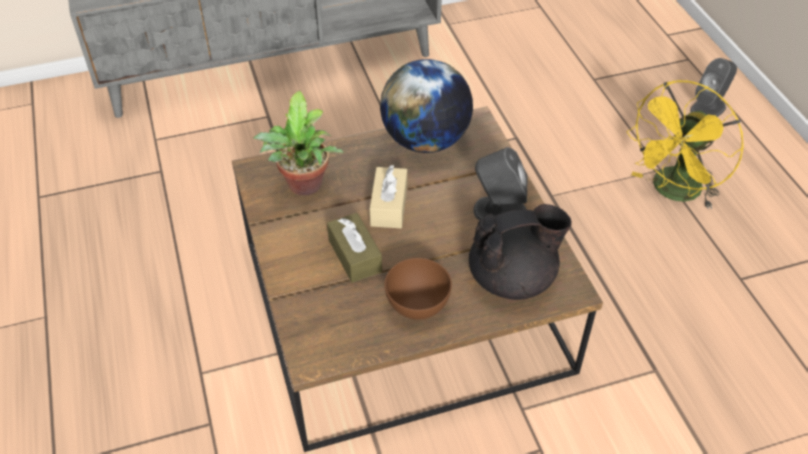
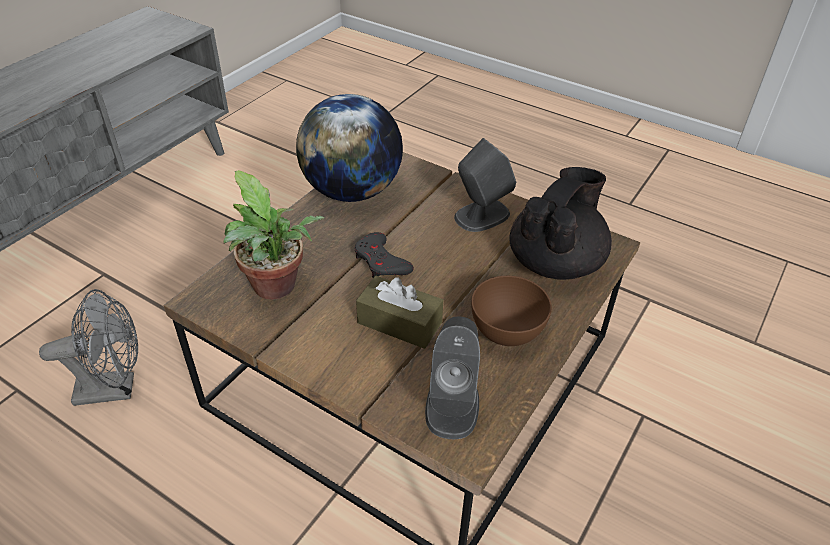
camera: 40 degrees left, 5 degrees down
beige tissue box [370,165,407,228] -> grey game controller [354,232,414,278]
yellow fan [626,80,744,209] -> none
grey speaker [690,58,737,117] -> grey speaker moved to [425,316,480,440]
none -> grey fan [39,289,138,406]

